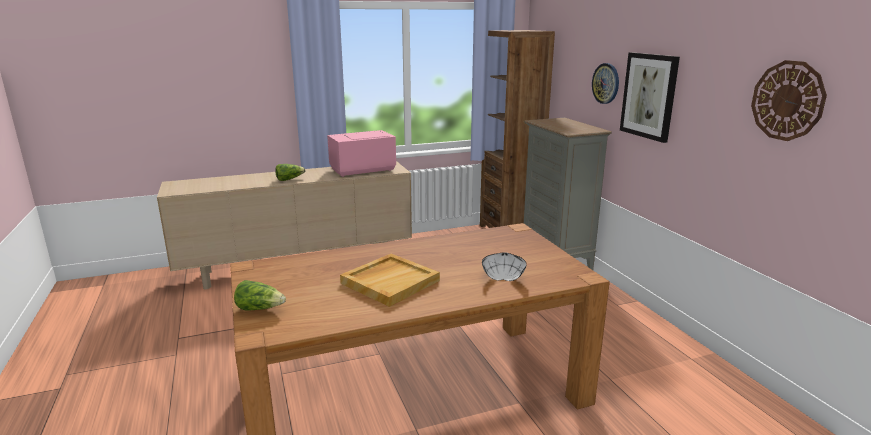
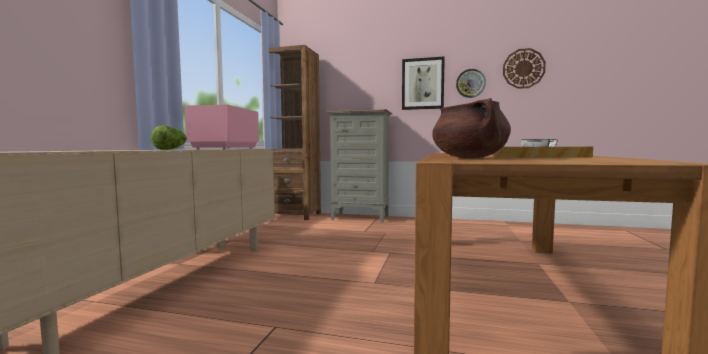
camera: 55 degrees left, 15 degrees down
lettuce [234,280,286,310] -> none
wall clock [592,63,619,104] -> wall clock moved to [456,69,486,98]
none -> brown cooking pot [432,98,511,158]

